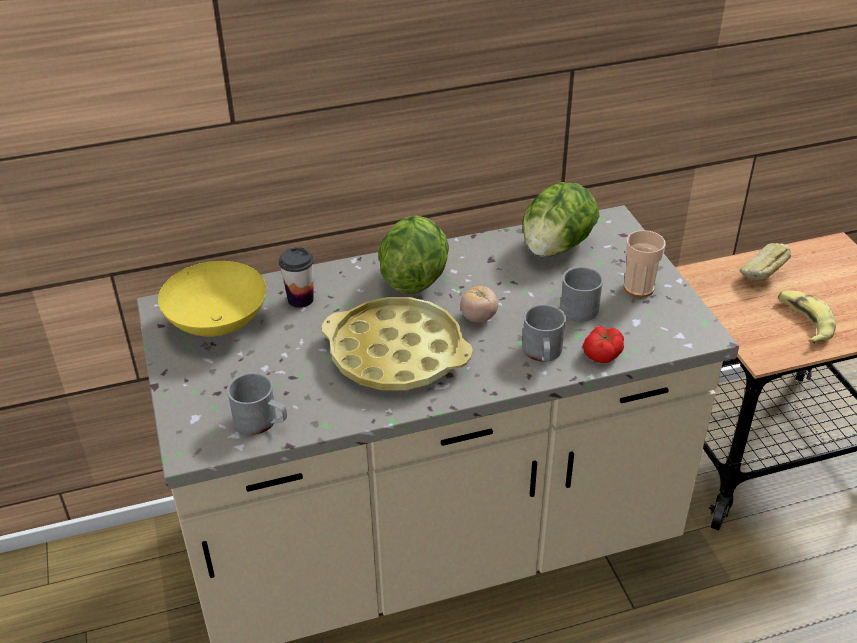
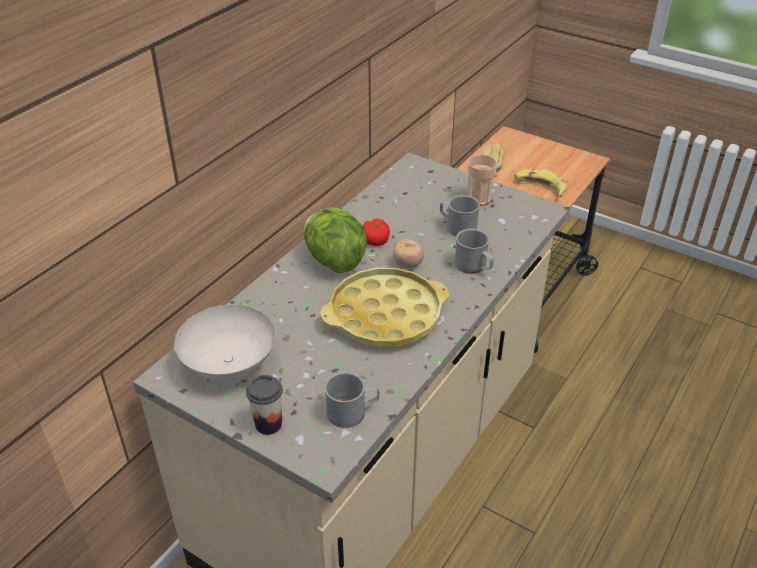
camera: 40 degrees left, 0 degrees up
yellow bowl [158,261,266,337] -> white bowl [174,305,275,380]
cup [279,247,314,308] -> cup moved to [246,375,283,435]
lettuce [522,182,600,257] -> none
tomato [583,326,624,363] -> tomato moved to [363,218,390,246]

